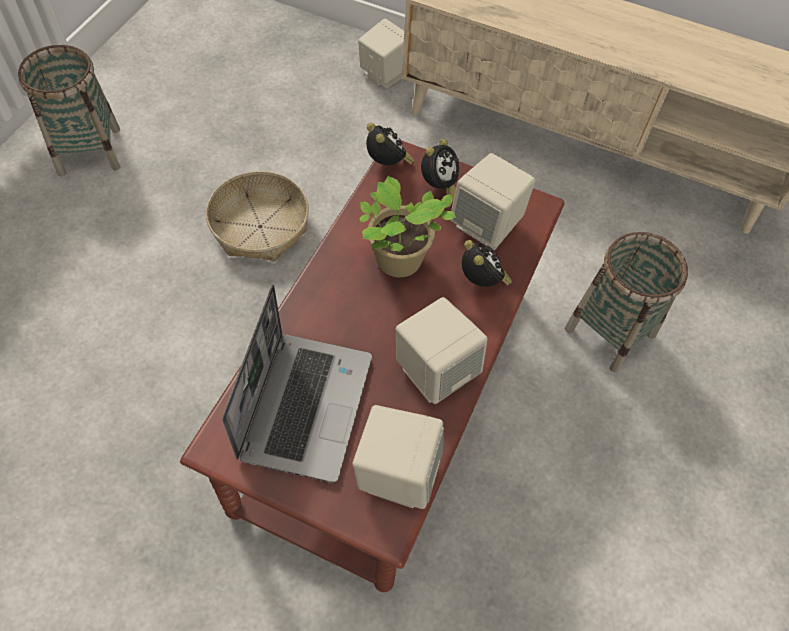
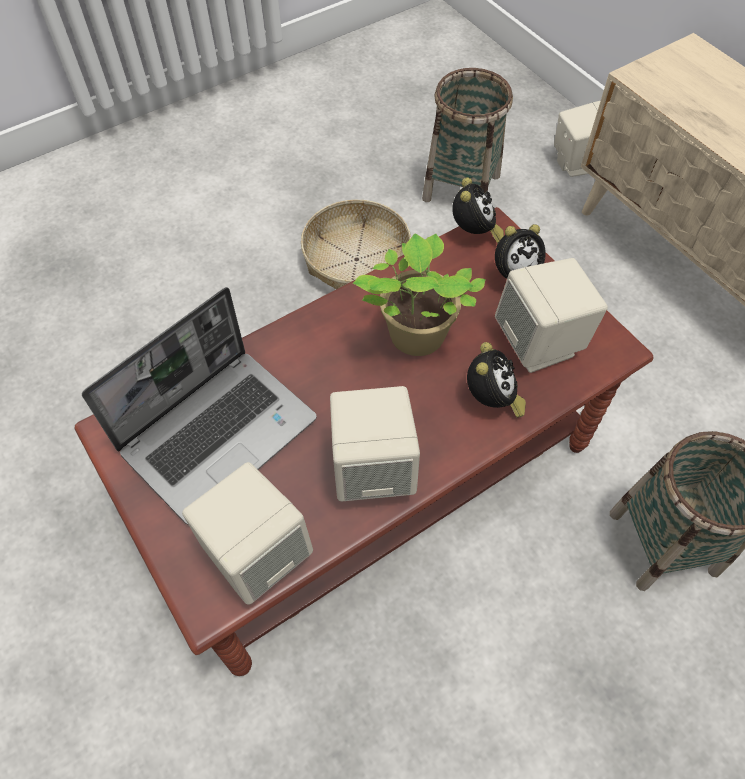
camera: 35 degrees right, 0 degrees up
basket [18,45,121,176] -> basket moved to [422,68,513,202]

